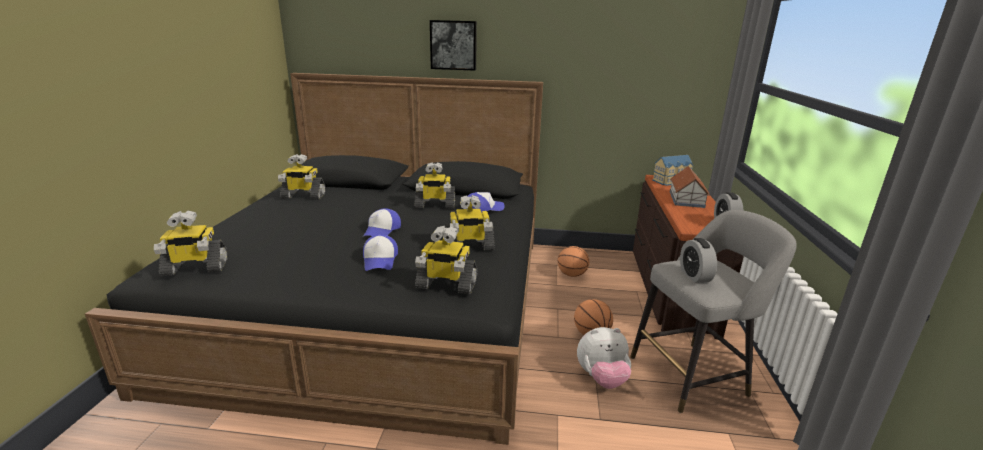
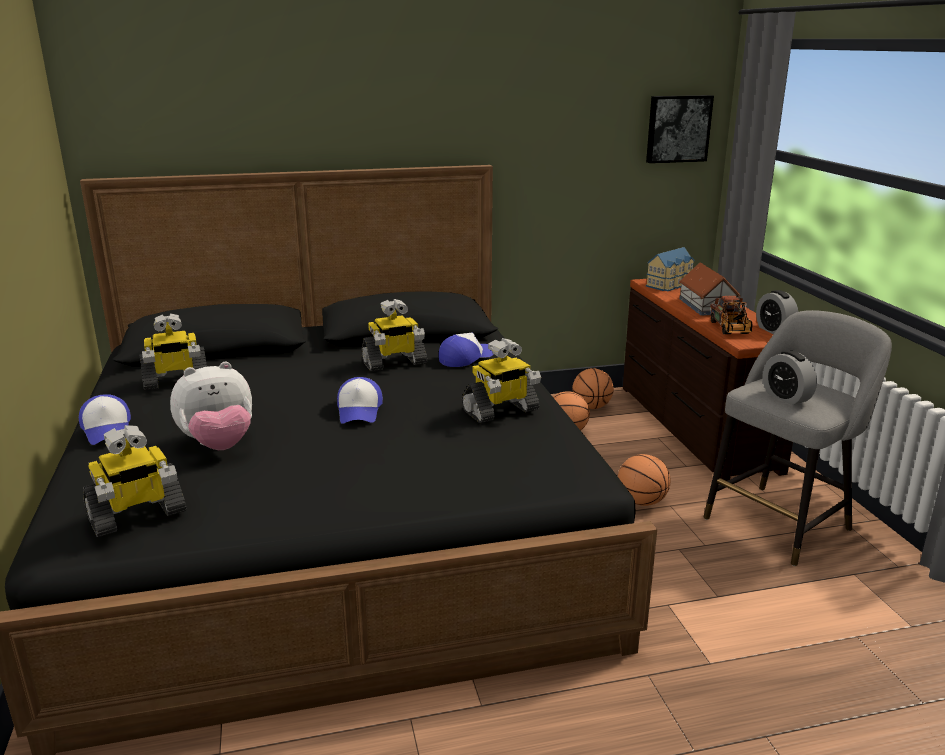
camera: 20 degrees left, 0 degrees up
cap [363,234,398,271] -> cap moved to [79,394,131,445]
toy robot [415,226,477,294] -> none
picture [430,20,477,71] -> picture moved to [646,95,714,163]
plush toy [577,327,631,389] -> plush toy moved to [170,362,252,450]
none -> basketball [572,368,614,409]
none -> toy truck [710,296,753,334]

